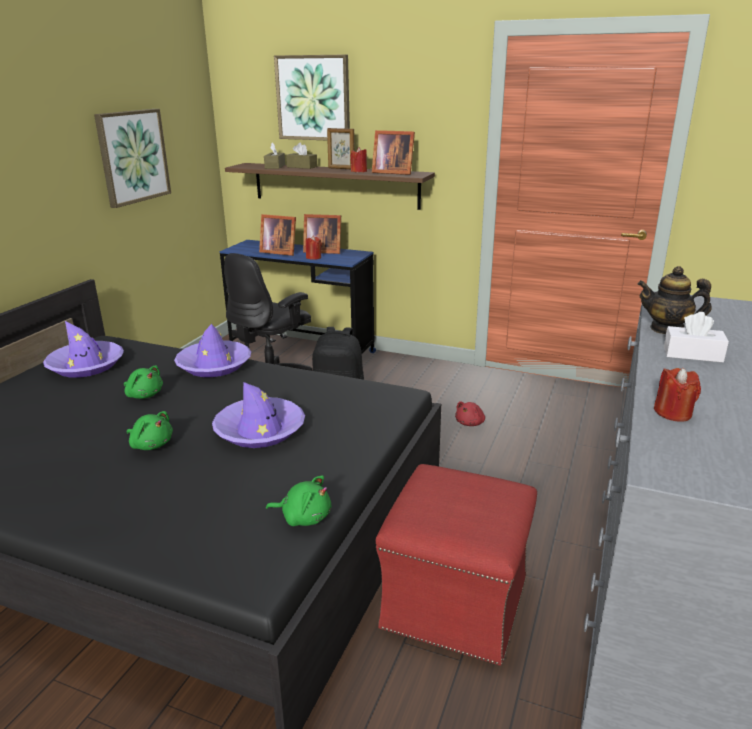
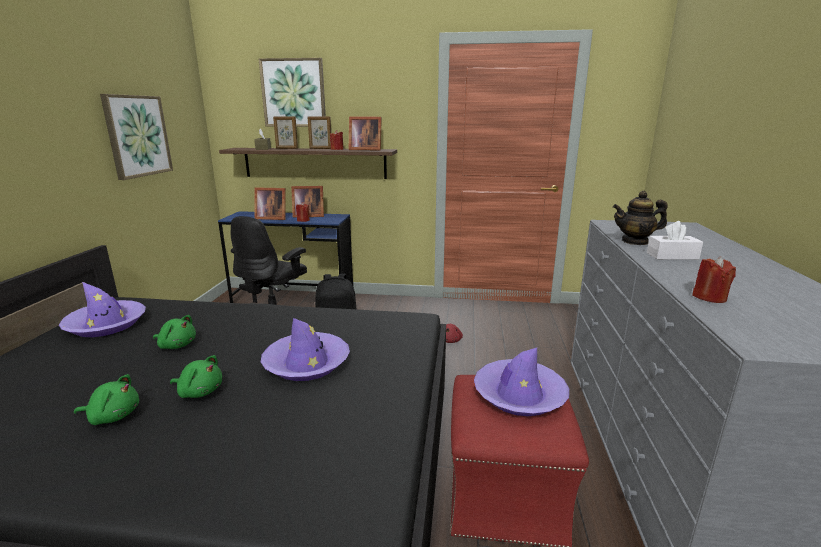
camera: 15 degrees left, 5 degrees down
purple hat [174,324,251,377] -> purple hat moved to [474,348,569,416]
green plush toy [266,475,331,526] -> green plush toy moved to [74,374,139,425]
brown tissue box [286,143,317,169] -> picture frame [273,117,298,149]

